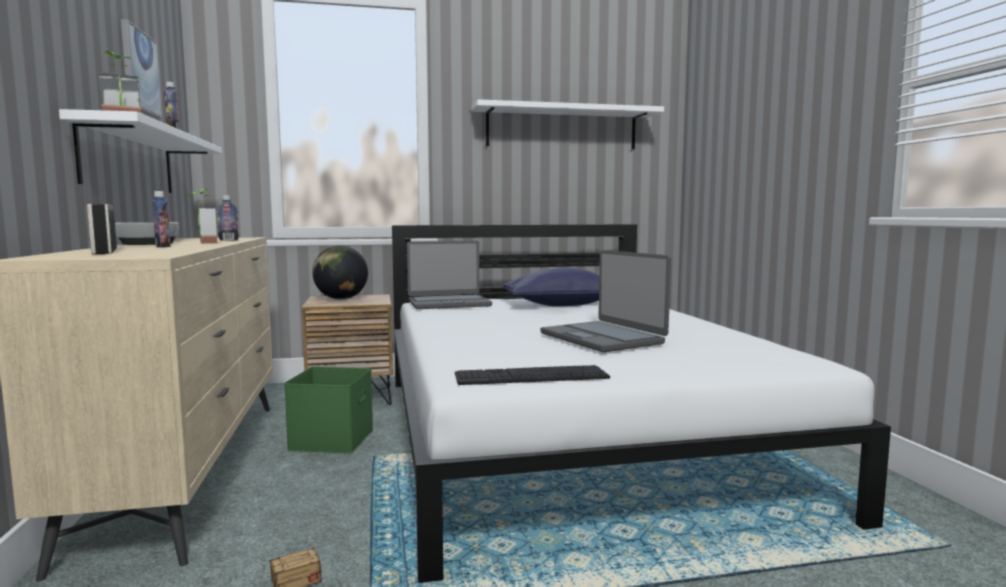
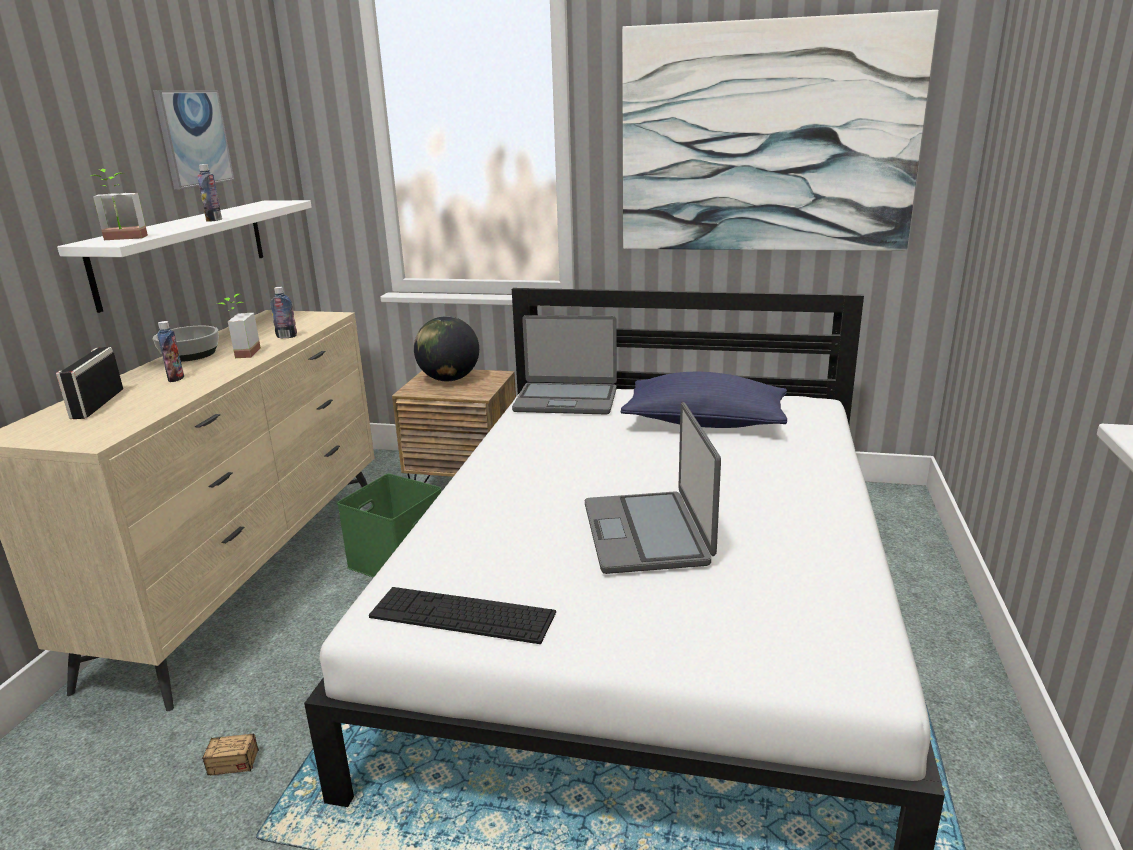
camera: 25 degrees right, 15 degrees up
white shelf [471,99,664,149] -> picture [622,10,938,251]

